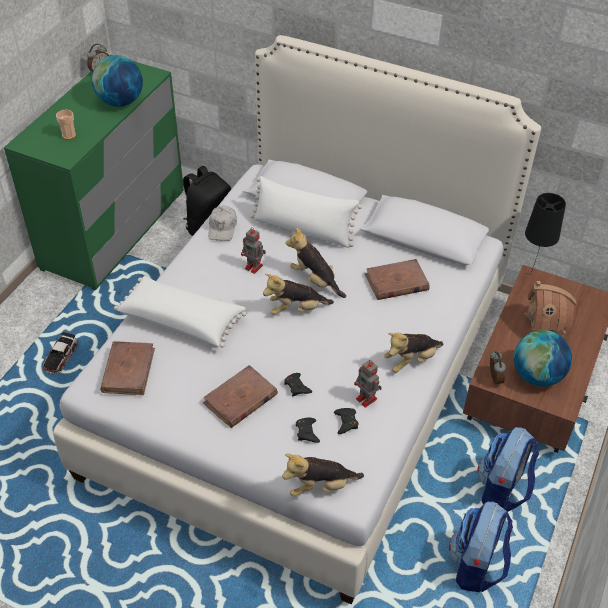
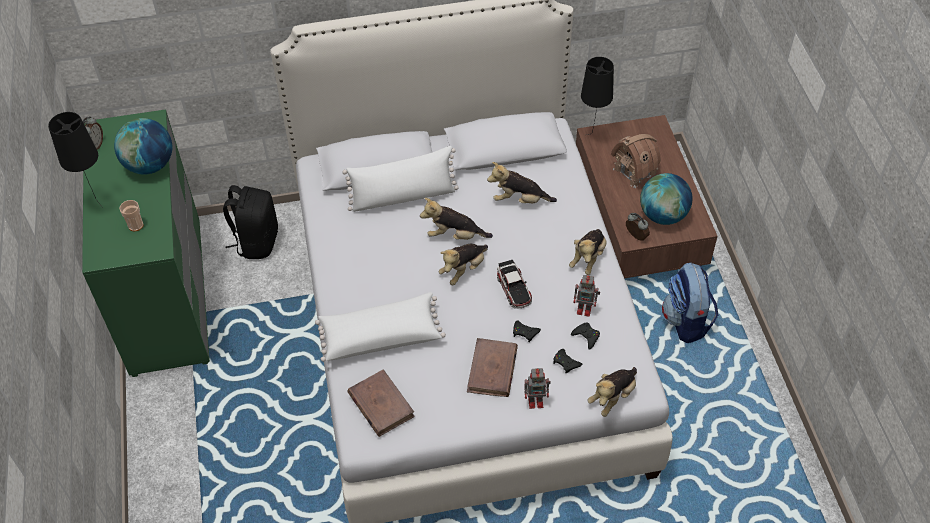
camera: 35 degrees left, 5 degrees up
toy car [43,332,77,374] -> toy car moved to [497,260,532,309]
white cap [208,206,237,241] -> none
toy robot [241,227,266,274] -> toy robot moved to [524,368,551,409]
brown book [365,259,430,300] -> plush toy [487,162,557,204]
backpack [449,501,513,592] -> none
none -> black table lamp [48,112,103,208]

